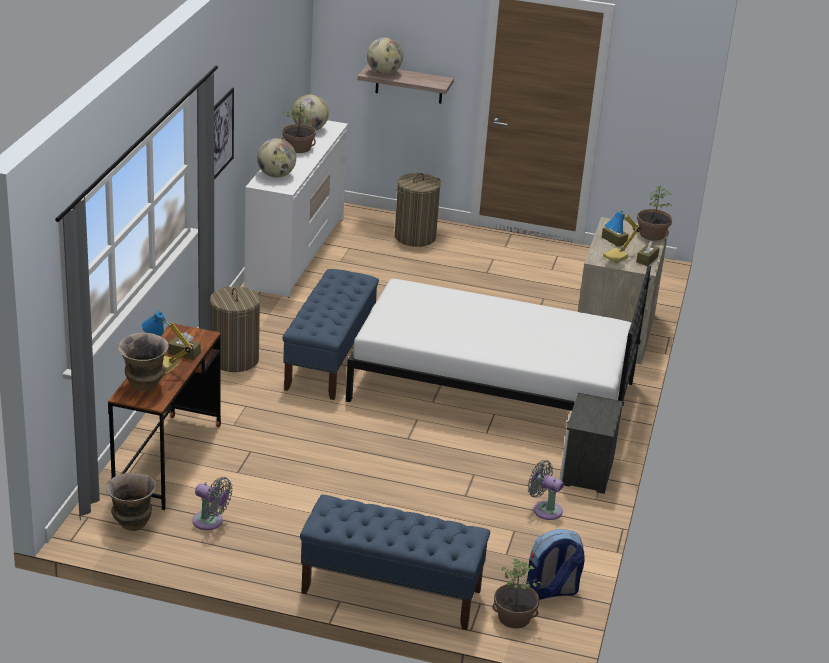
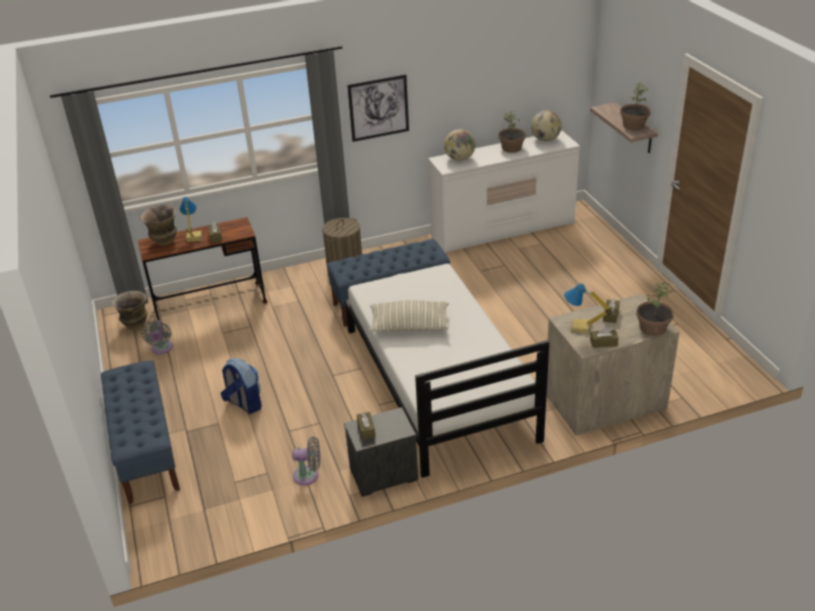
camera: 60 degrees right, 5 degrees up
globe [367,37,403,74] -> none
laundry basket [395,173,441,247] -> none
potted plant [492,559,542,629] -> potted plant moved to [620,83,651,130]
backpack [526,529,585,600] -> backpack moved to [221,358,262,414]
grey fan [528,460,564,520] -> grey fan turned 90 degrees clockwise [292,436,320,485]
none -> brown tissue box [357,412,375,439]
none -> pillow [369,300,449,332]

